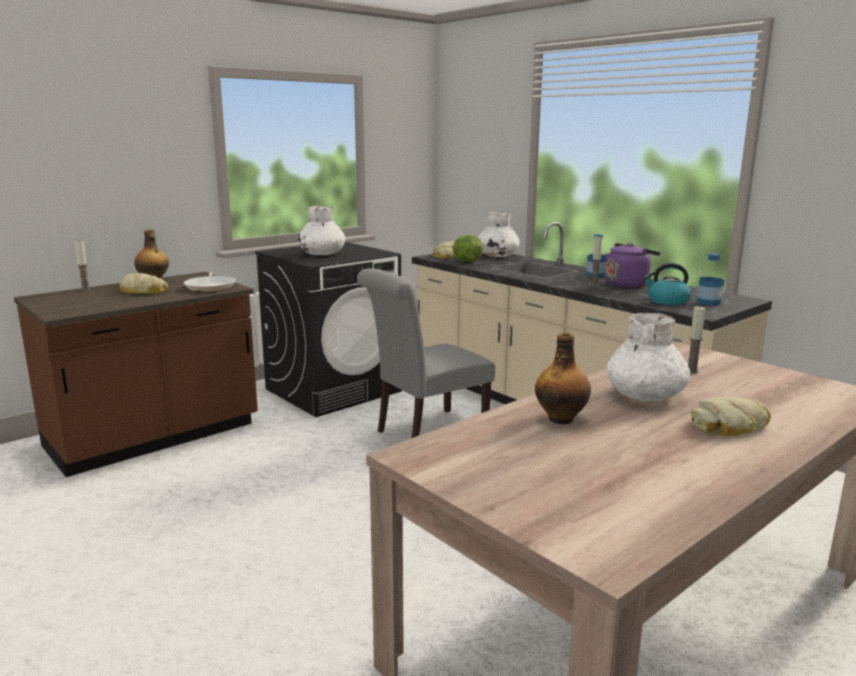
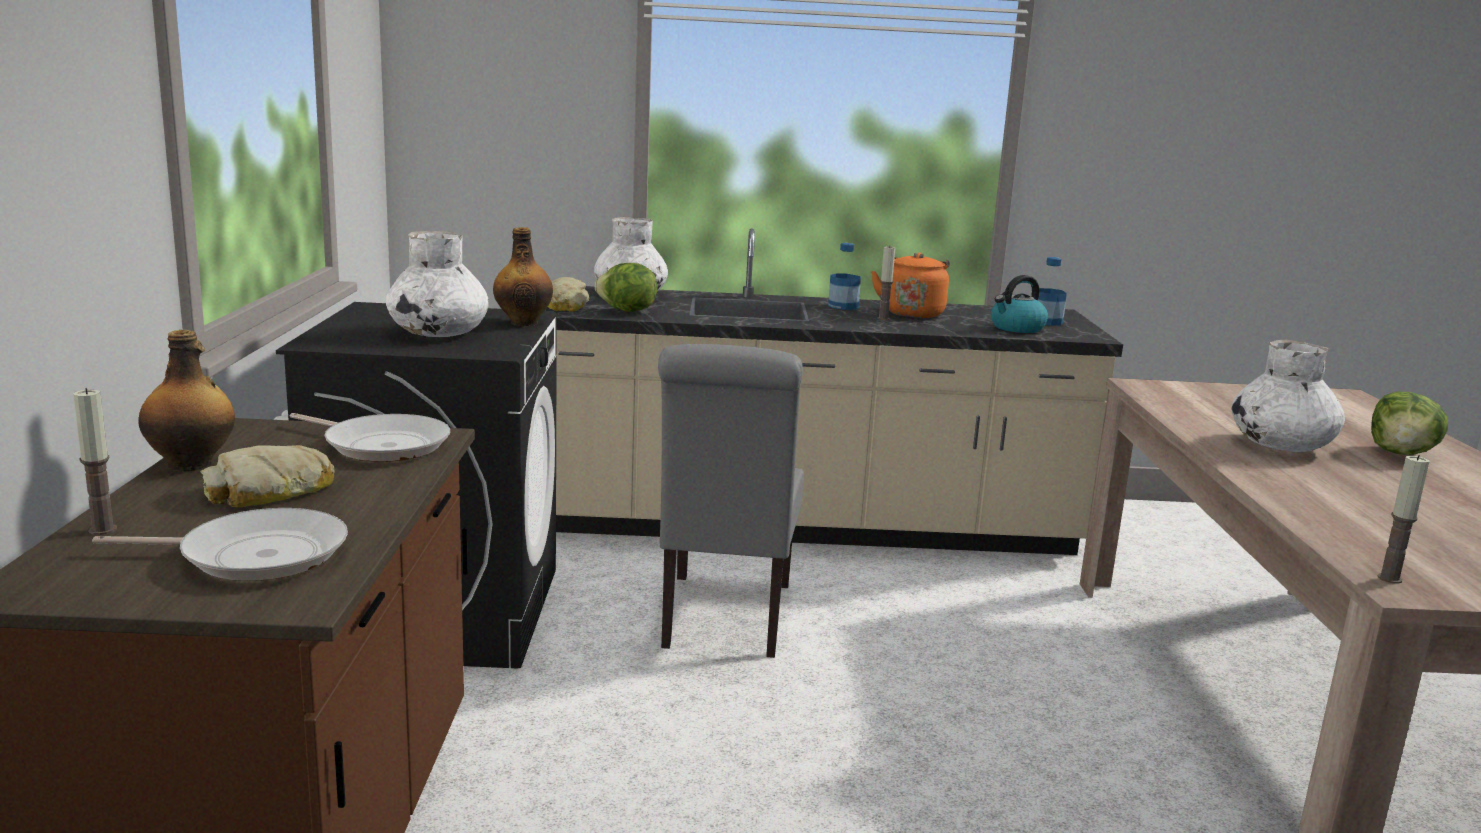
camera: 50 degrees left, 0 degrees up
bottle [535,332,591,424] -> bottle moved to [493,227,553,326]
purple kettle [605,243,661,288] -> orange kettle [871,253,950,318]
candle [688,306,706,374] -> candle moved to [1377,455,1429,584]
bread [691,397,771,436] -> lettuce [1371,392,1448,455]
none -> frying pan [92,508,348,581]

